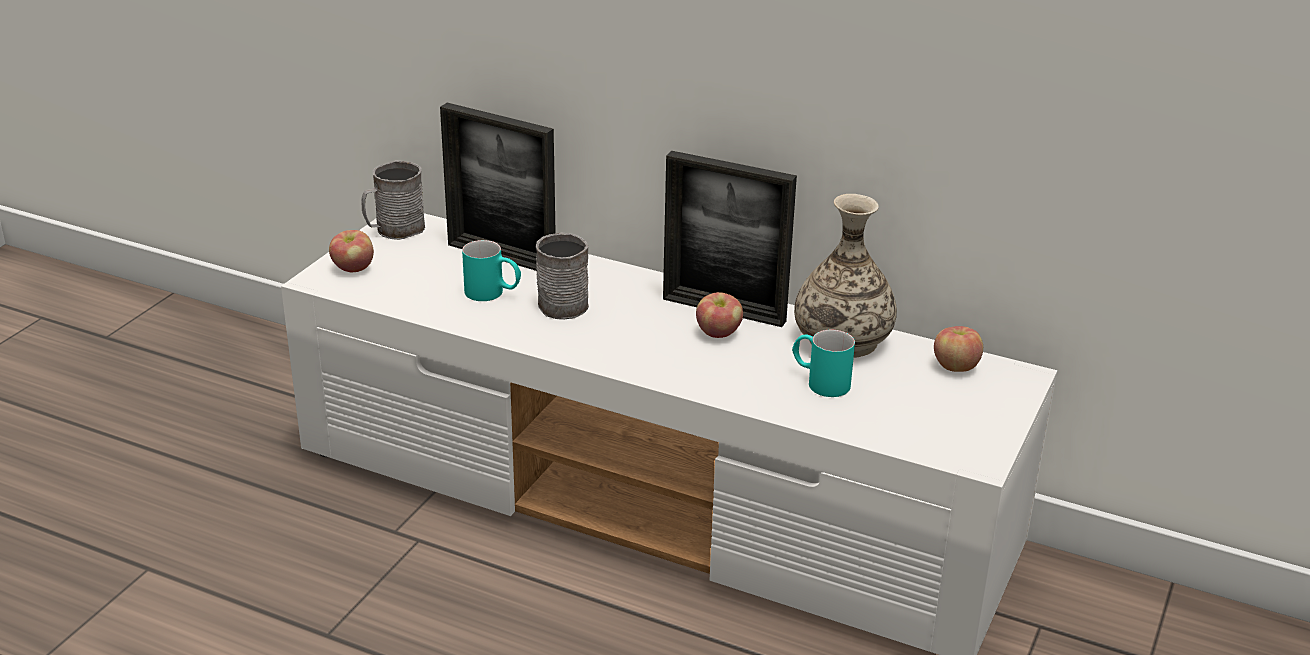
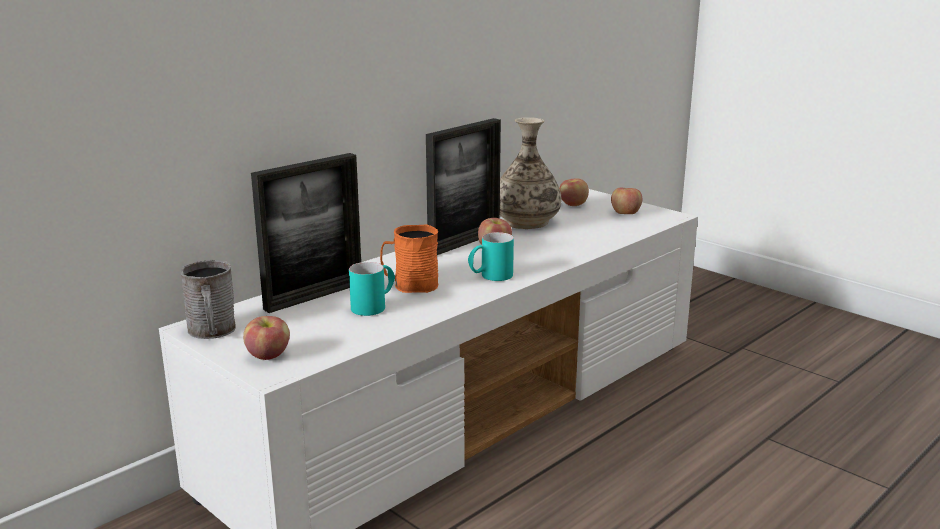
camera: 70 degrees left, 10 degrees down
grey mug [536,233,589,320] -> orange mug [380,224,438,293]
turquoise mug [792,330,855,397] -> turquoise mug moved to [468,232,514,281]
none -> apple [611,187,642,214]

